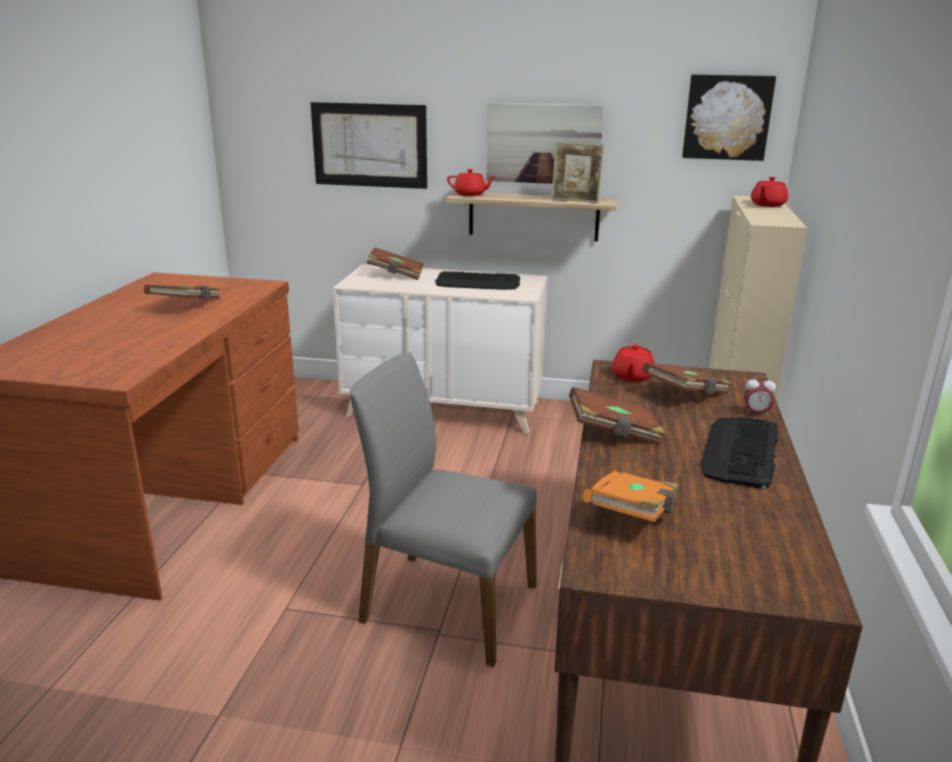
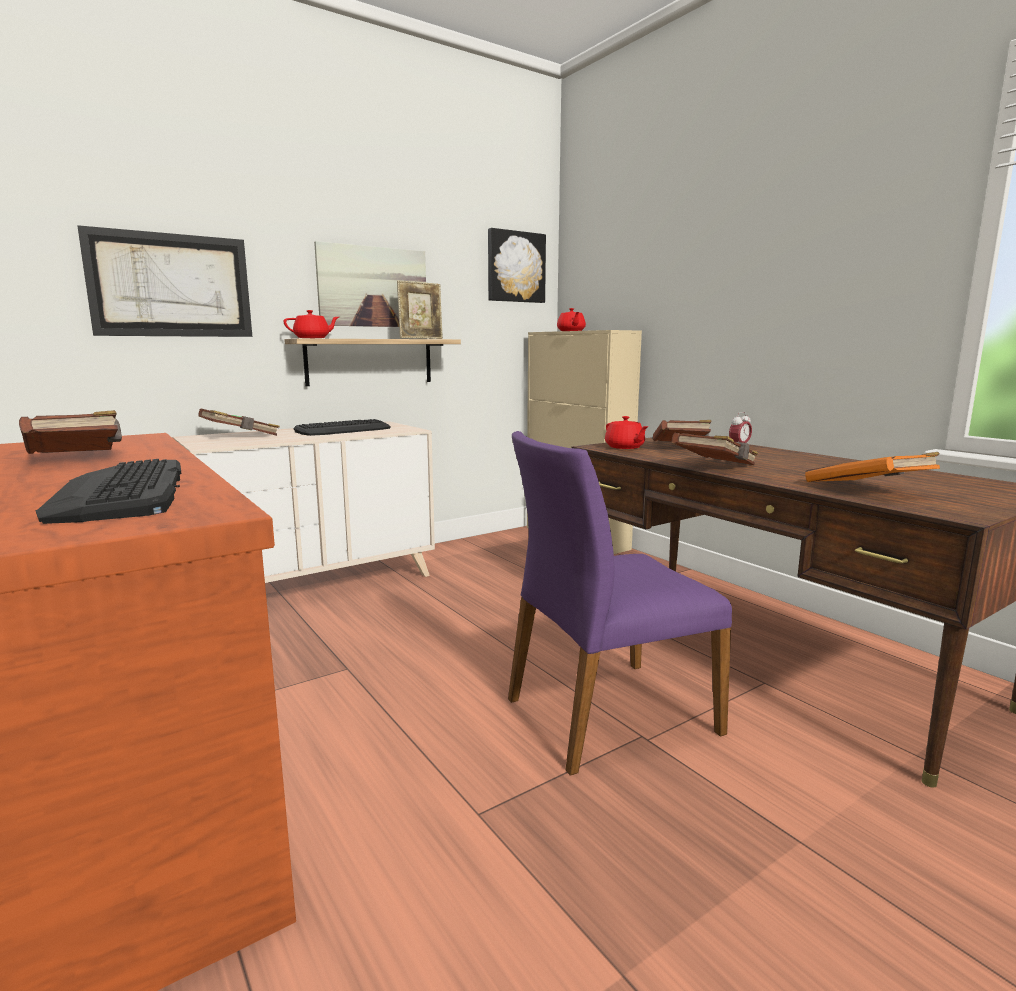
camera: 45 degrees left, 10 degrees down
grey chair [350,352,537,667] -> purple chair [508,431,732,776]
keyboard [700,417,778,489] -> keyboard moved to [35,459,181,524]

